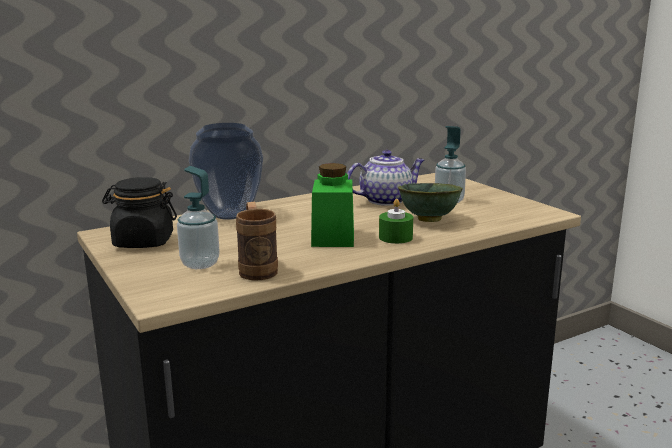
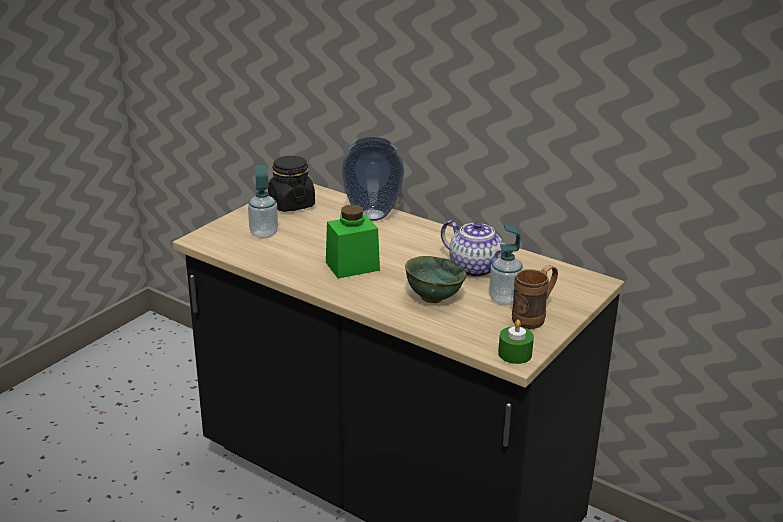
camera: 65 degrees right, 10 degrees up
brown mug [236,202,278,280] -> brown mug moved to [512,265,558,329]
green candle [379,199,413,244] -> green candle moved to [498,320,534,364]

